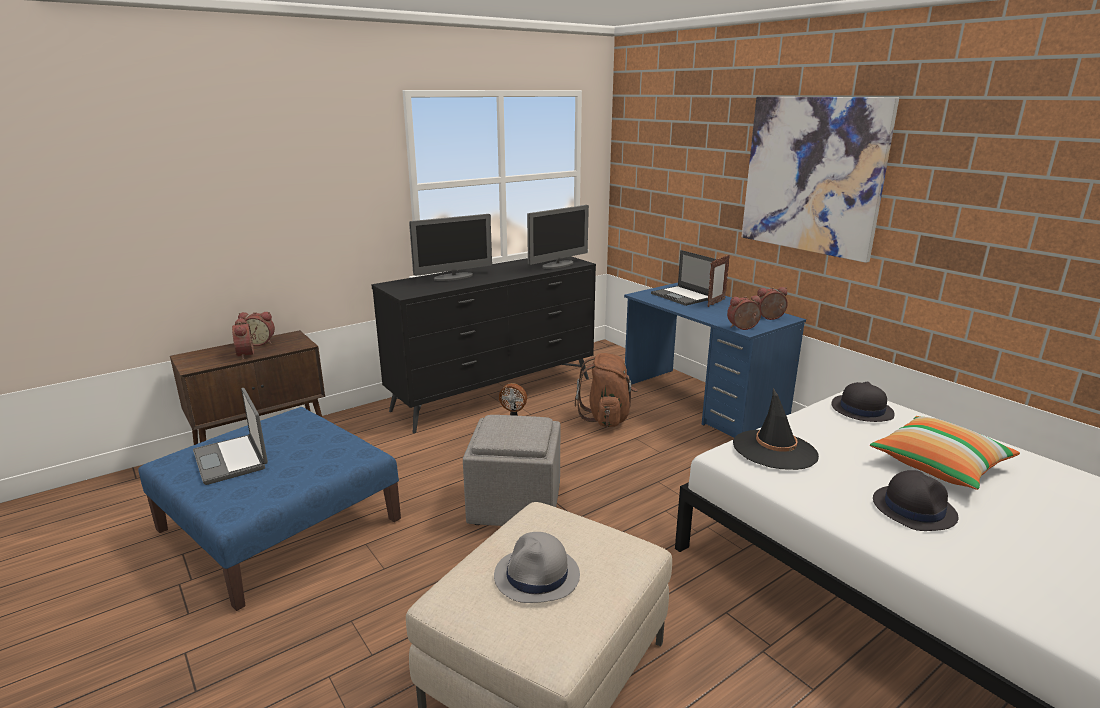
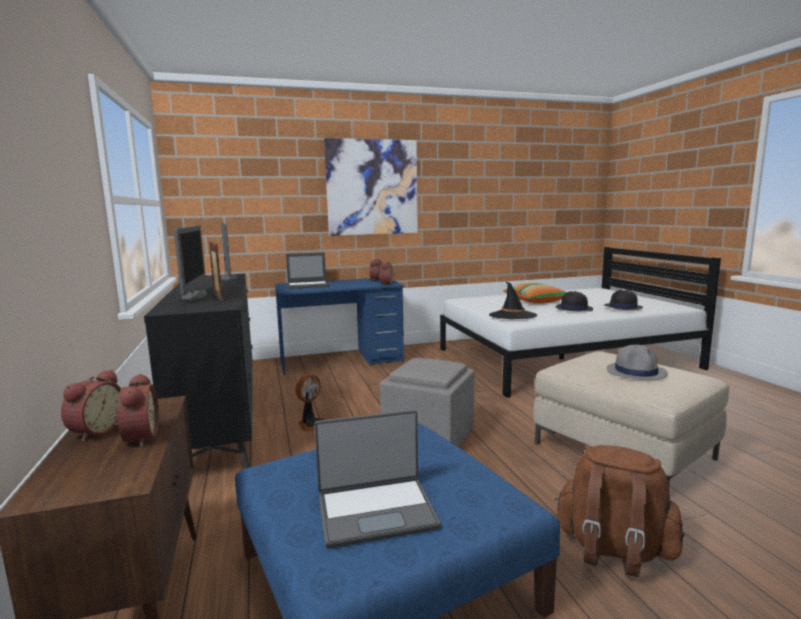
camera: 70 degrees left, 10 degrees down
alarm clock [232,318,256,359] -> alarm clock turned 105 degrees counterclockwise [113,373,159,447]
brown backpack [575,353,638,427] -> brown backpack moved to [555,445,684,577]
picture frame [707,254,730,307] -> picture frame moved to [209,241,223,301]
black hat [831,382,895,422] -> black hat moved to [604,290,643,310]

